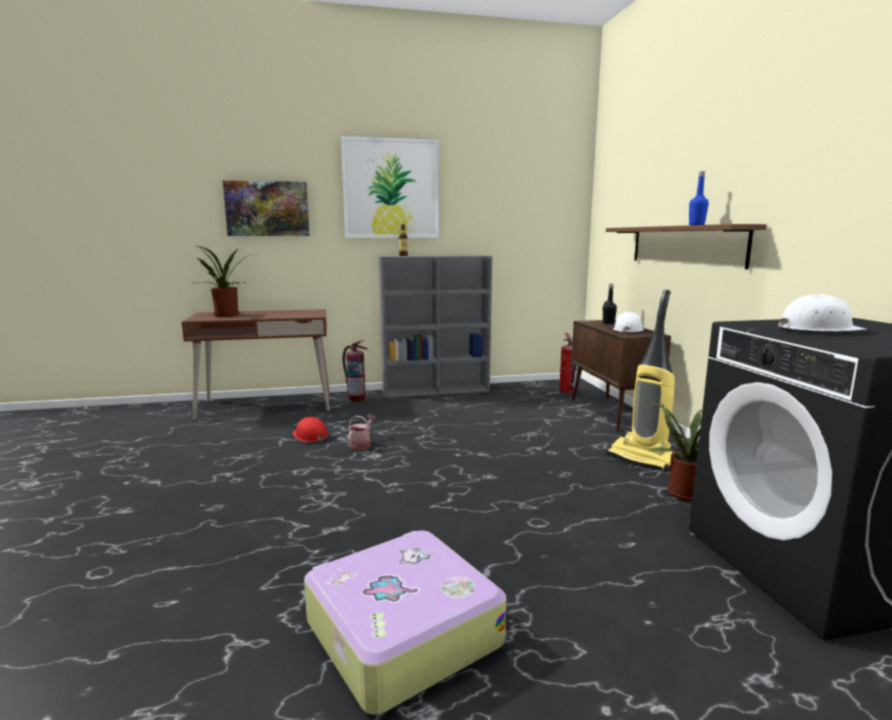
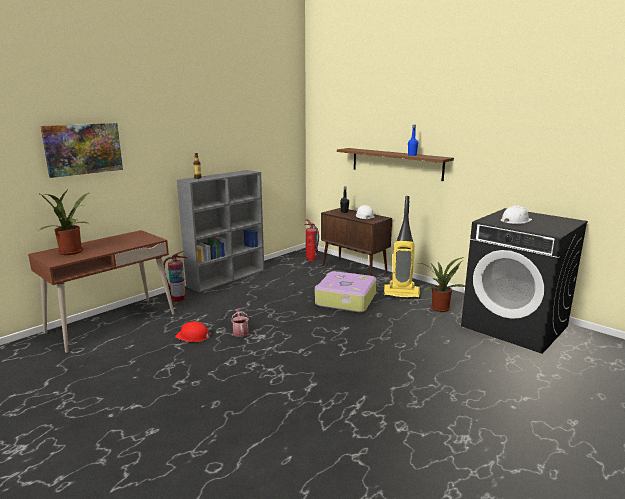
camera: 35 degrees left, 5 degrees up
suitcase [304,530,506,715] -> suitcase moved to [315,271,377,312]
picture [341,136,439,238] -> none

